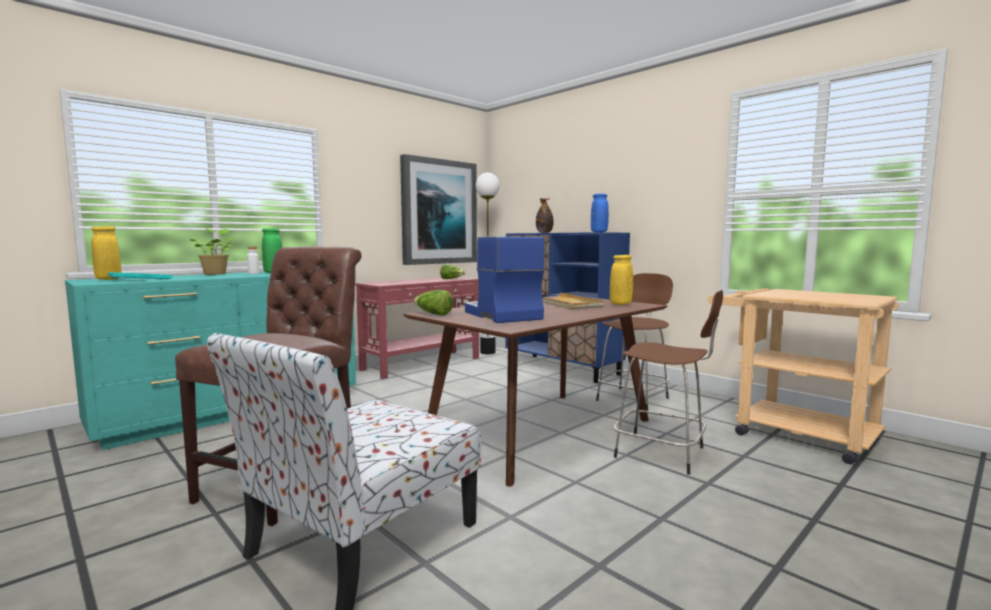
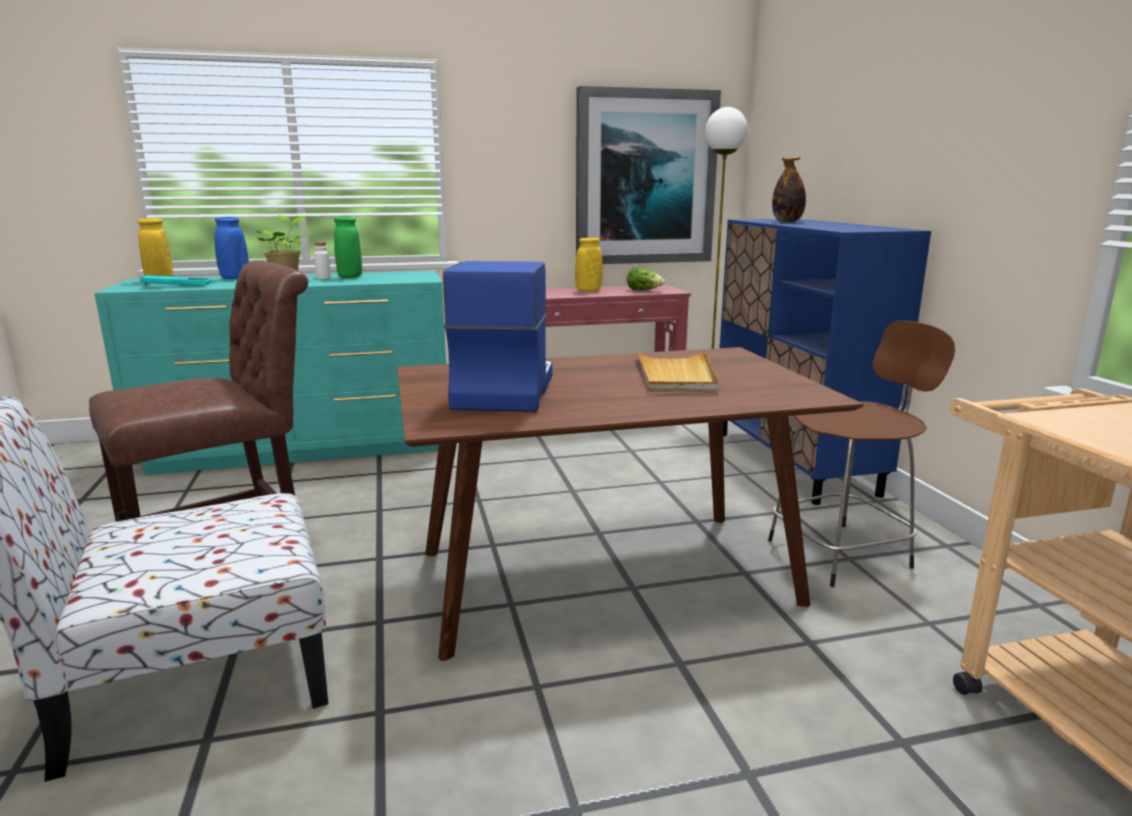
camera: 30 degrees right, 10 degrees up
lettuce [414,290,453,316] -> none
blue vase [591,194,609,232] -> blue vase moved to [215,217,249,279]
yellow vase [610,255,633,305] -> yellow vase moved to [575,238,603,292]
brown stool [614,289,723,475] -> none

